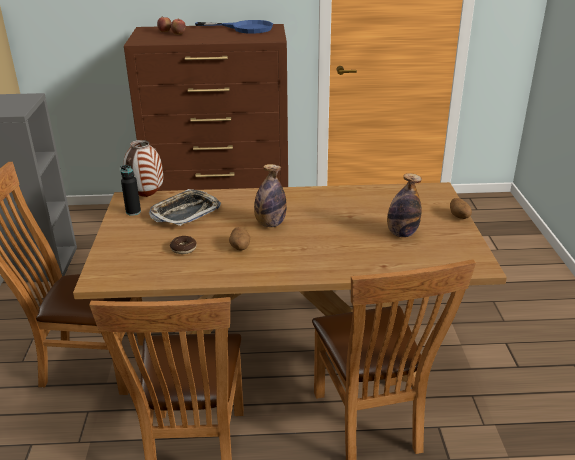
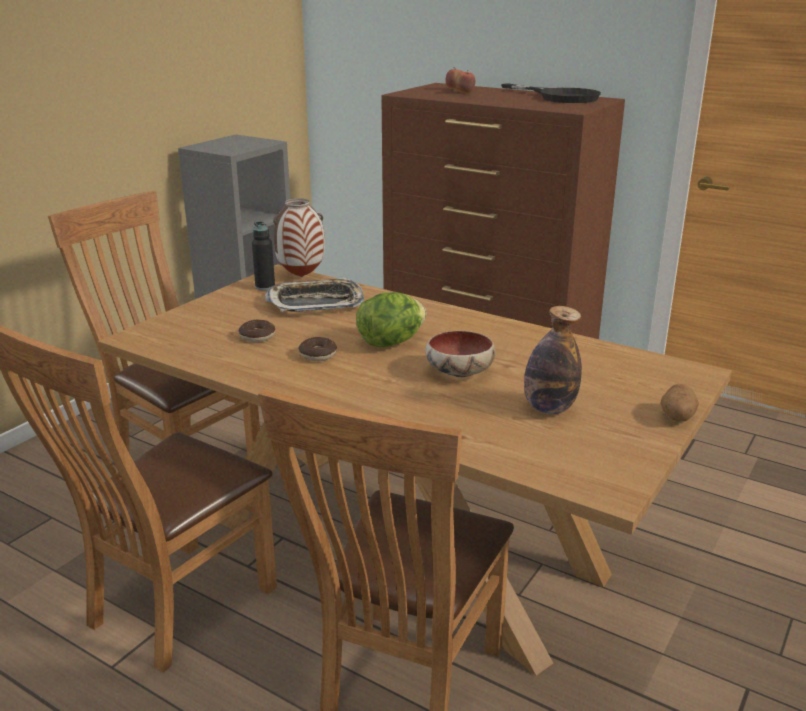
camera: 35 degrees right, 5 degrees down
blue frying pan [195,20,273,34] -> black frying pan [501,83,601,103]
potato [229,227,250,251] -> donut [299,337,337,361]
bottle [254,164,287,227] -> lettuce [356,292,426,347]
none -> bowl [425,331,496,377]

